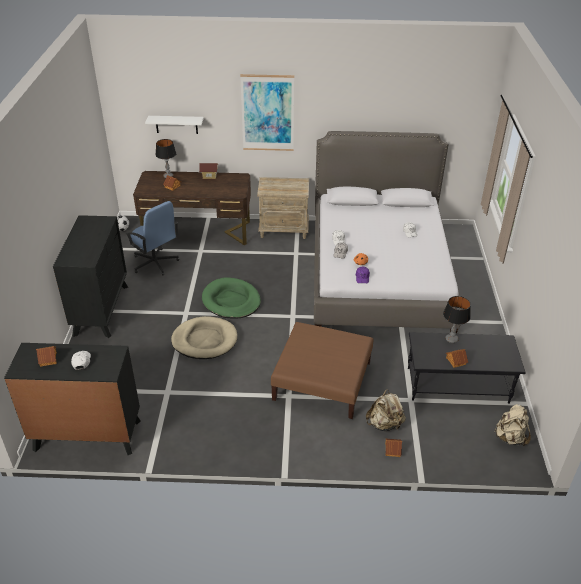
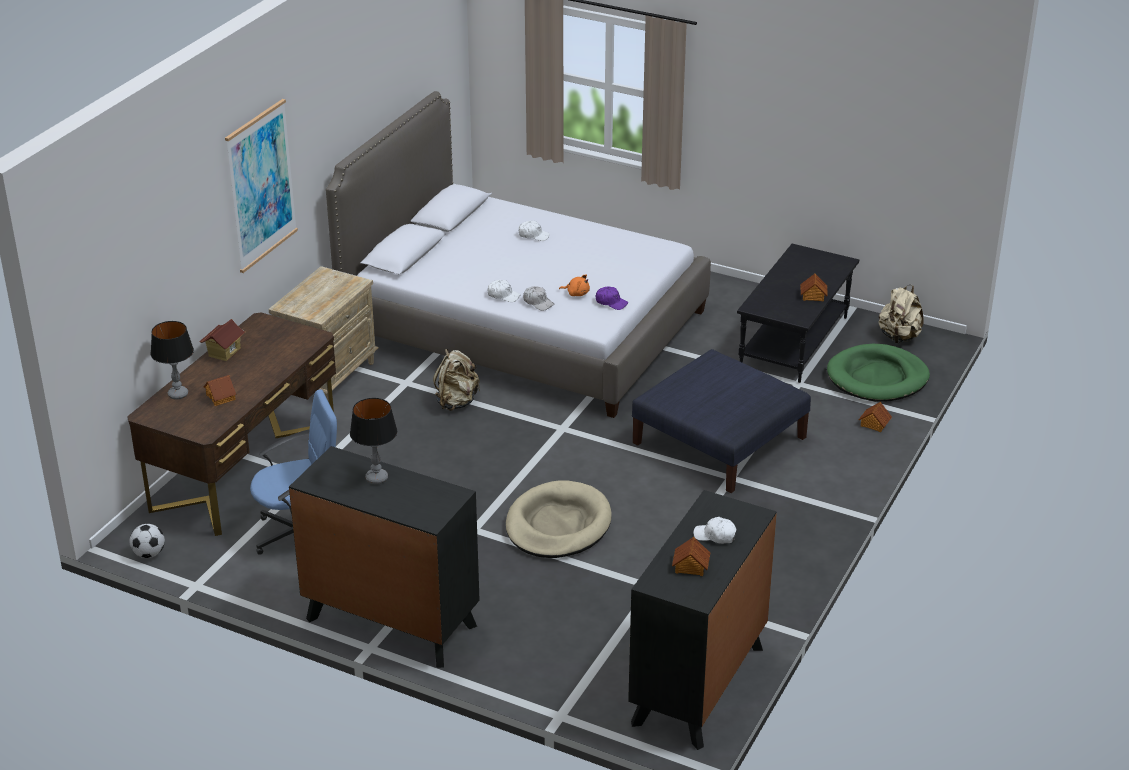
camera: 65 degrees left, 5 degrees down
white shelf [145,116,204,134] -> none
green dog bed [202,277,261,319] -> green dog bed moved to [827,344,930,402]
brown ottoman [271,322,374,419] -> blue ottoman [632,349,811,493]
beige backpack [366,389,406,431] -> beige backpack moved to [433,349,480,411]
table lamp [443,296,471,343] -> table lamp moved to [350,398,397,484]

